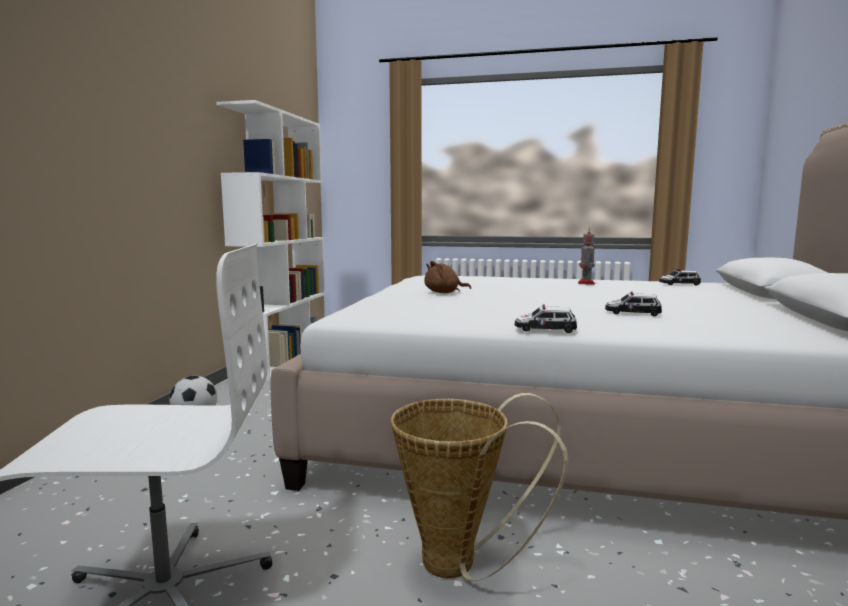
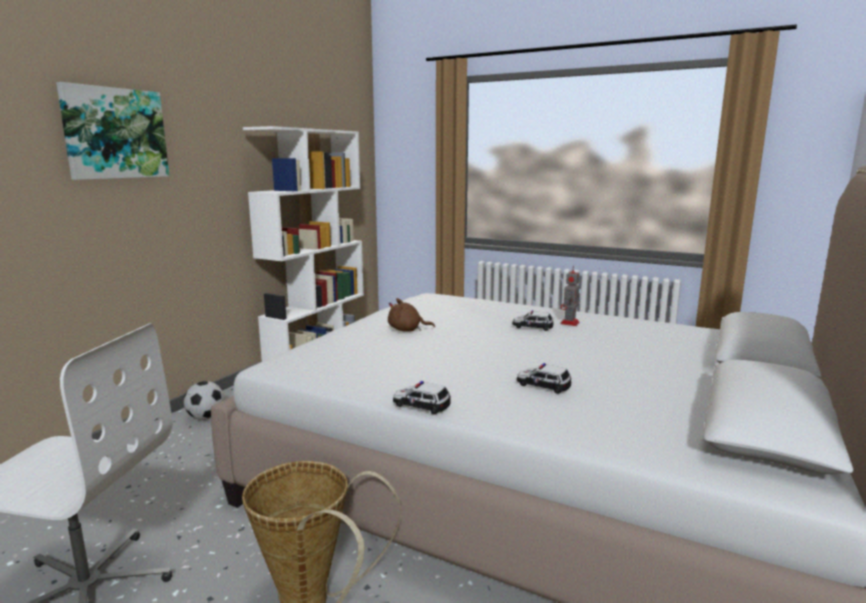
camera: 15 degrees right, 5 degrees up
toy car [659,269,701,286] -> toy car moved to [512,310,553,331]
none -> picture [56,82,169,180]

